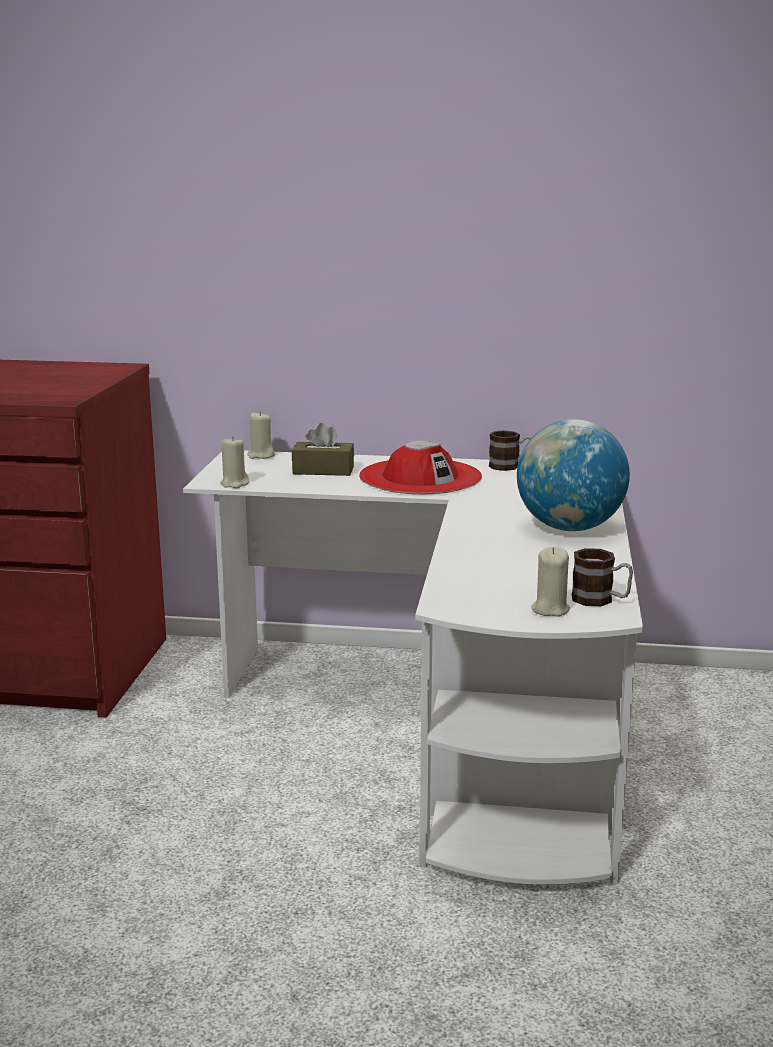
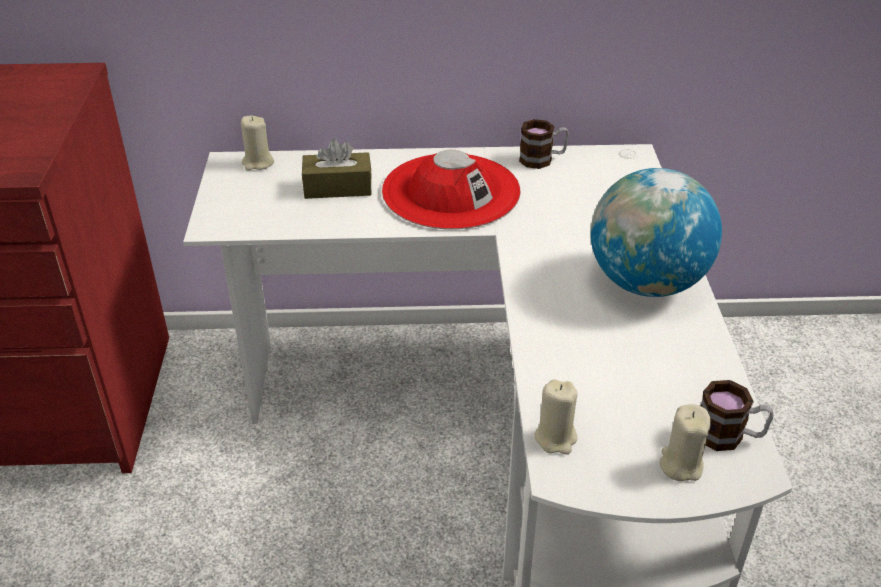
camera: 10 degrees left, 20 degrees up
beige candle [220,436,249,488] -> beige candle moved to [534,379,578,455]

